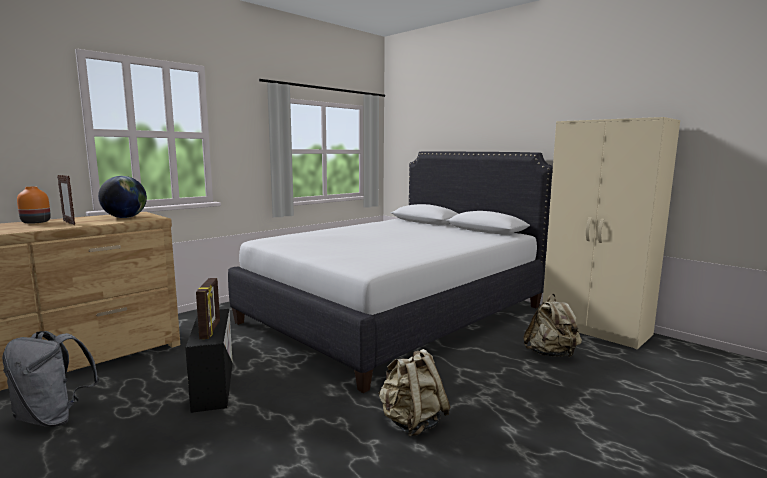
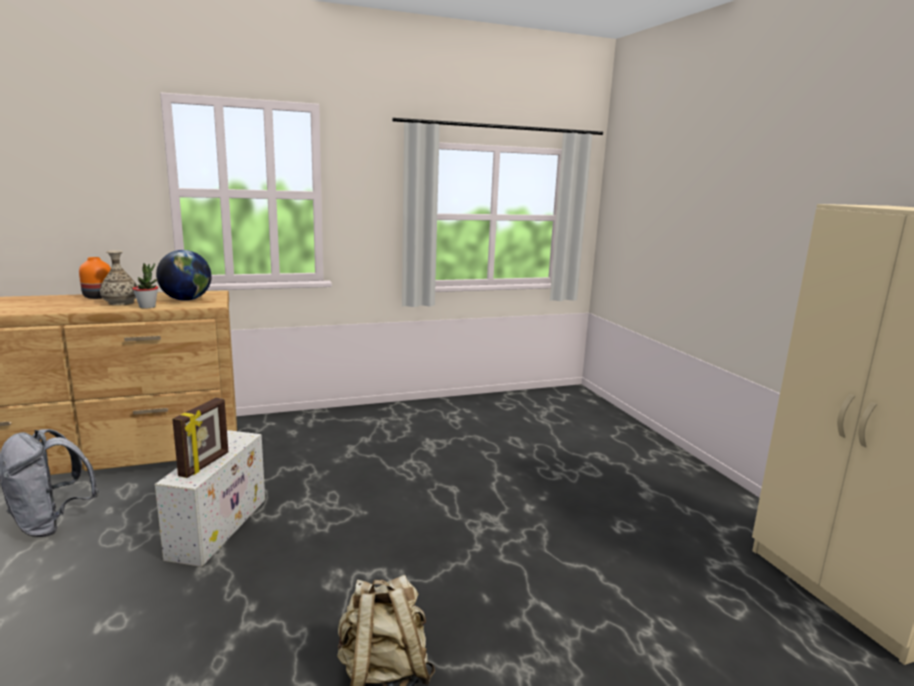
camera: 25 degrees right, 5 degrees up
picture frame [57,175,75,225] -> vase [100,250,137,306]
black storage box [185,309,233,413] -> white storage box [155,430,265,567]
white bed [228,151,553,393] -> none
beige backpack [523,294,582,357] -> none
none -> potted plant [133,263,158,309]

